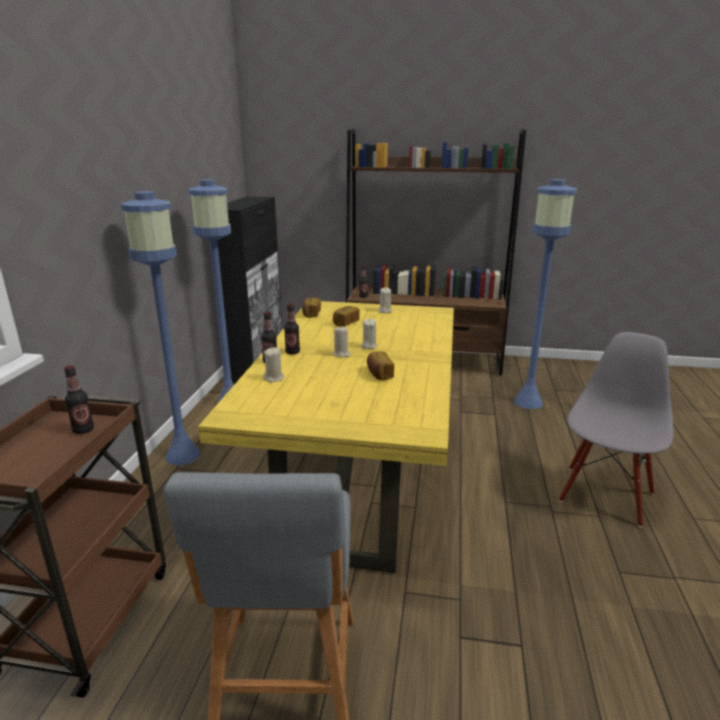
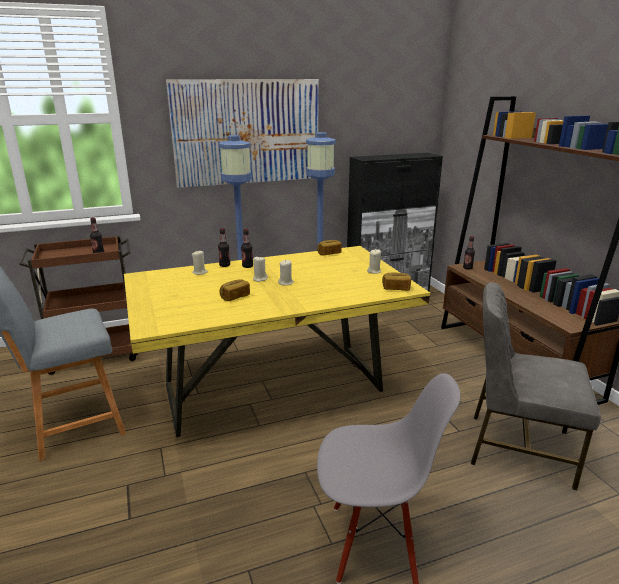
camera: 60 degrees right, 0 degrees up
bread [333,306,360,326] -> bread moved to [382,273,411,291]
blue floor lamp [514,179,577,409] -> grey chair [471,282,601,490]
none -> picture [166,79,319,188]

